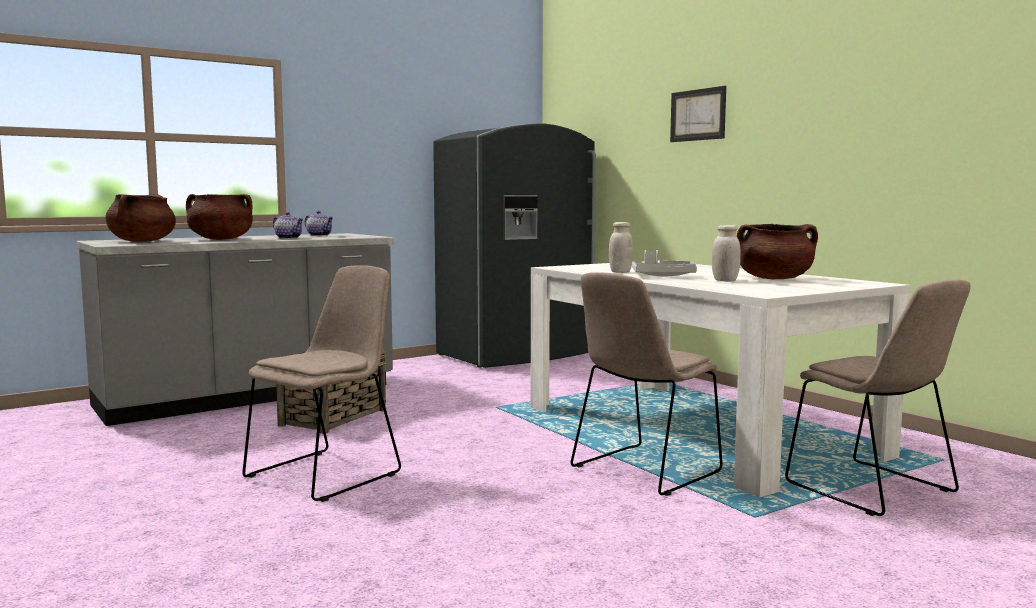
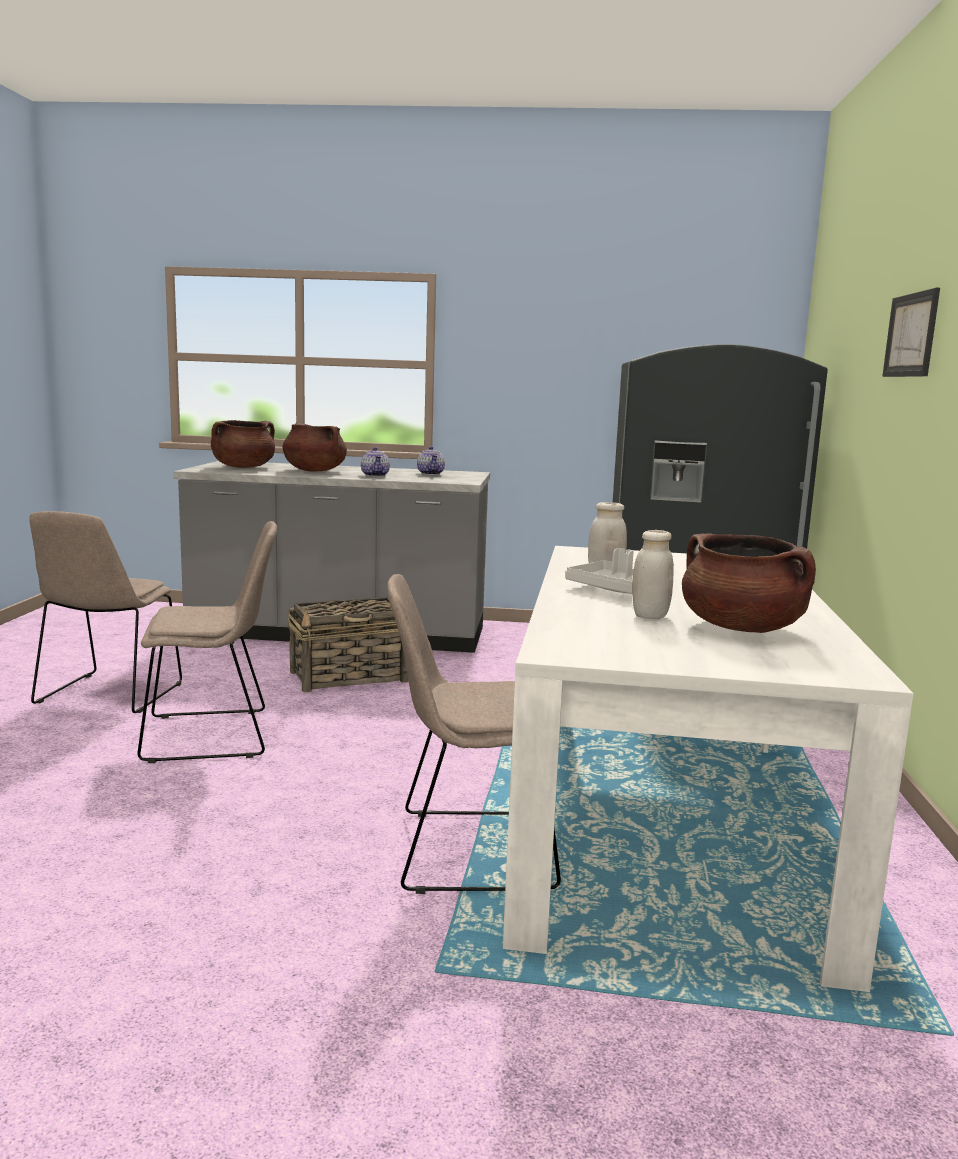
camera: 40 degrees right, 5 degrees up
beige chair [785,280,971,516] -> beige chair moved to [29,511,182,713]

